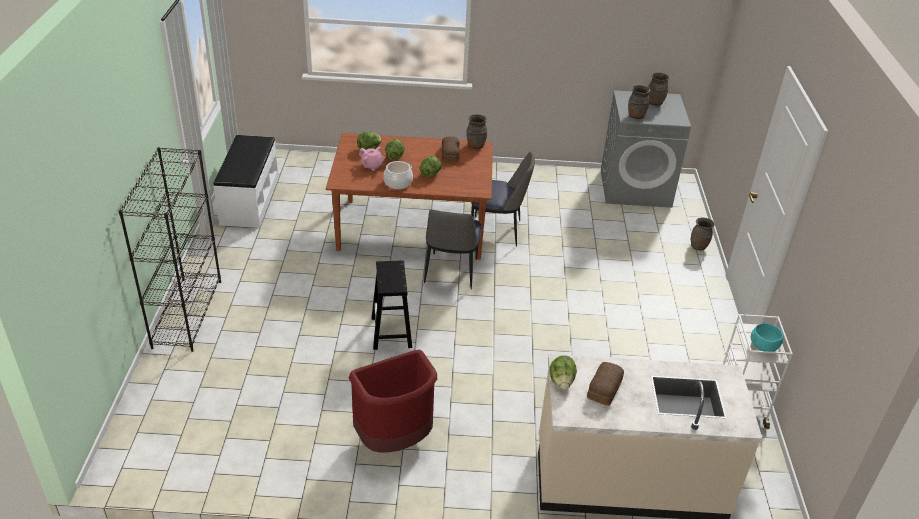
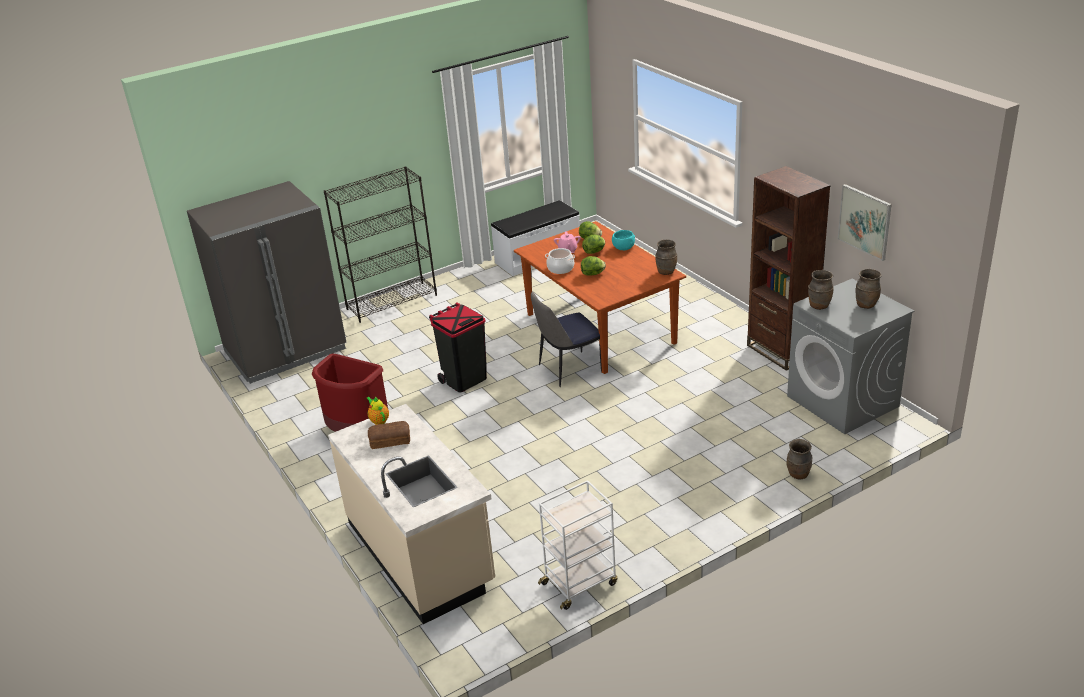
camera: 60 degrees right, 5 degrees down
black stool [372,261,412,350] -> black trash can [429,302,487,392]
bread [442,137,460,162] -> none
chair [471,152,535,247] -> none
lettuce [550,355,577,390] -> teapot [367,397,389,425]
turquoise bowl [751,323,783,352] -> turquoise bowl moved to [612,230,635,250]
none -> grey fridge [187,181,346,384]
none -> brown bookcase [747,166,831,371]
none -> picture [838,184,892,261]

